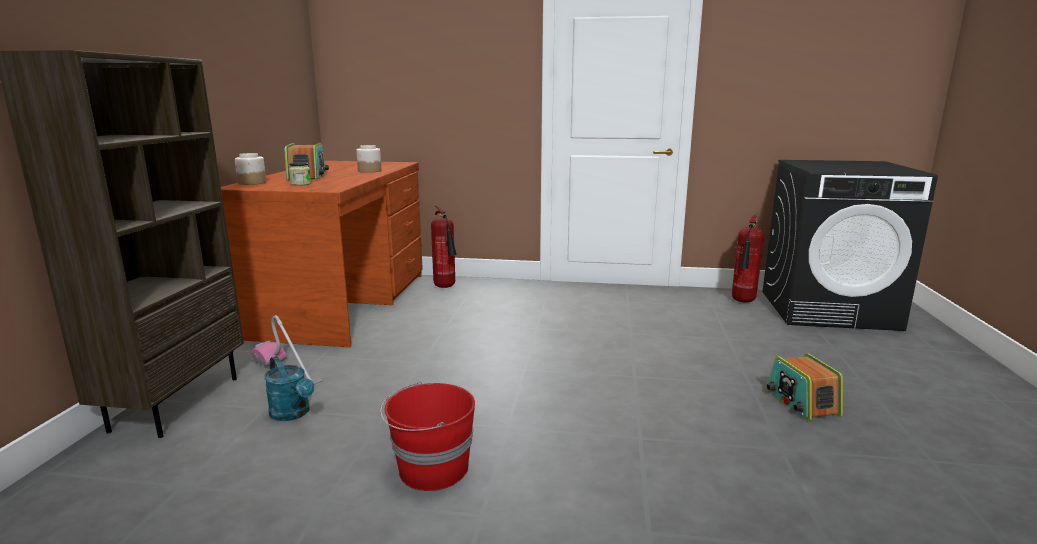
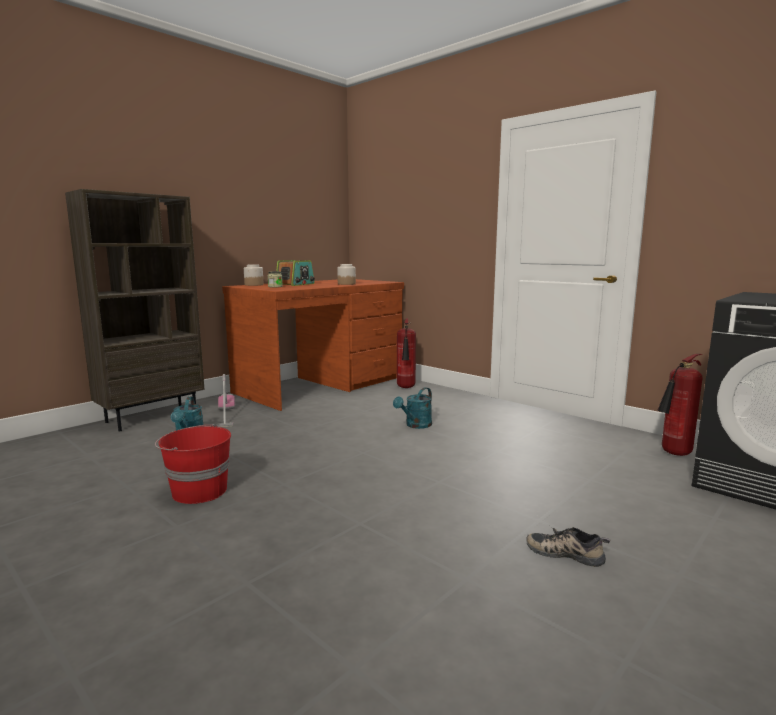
camera: 35 degrees right, 5 degrees down
radio [766,353,843,421] -> shoe [526,527,611,567]
none -> turquoise watering can [393,387,432,429]

